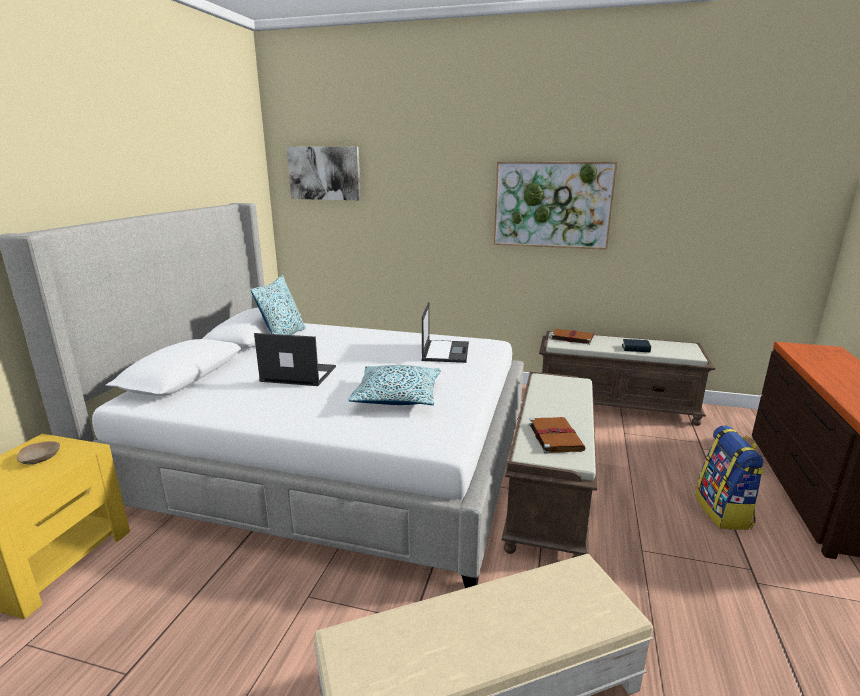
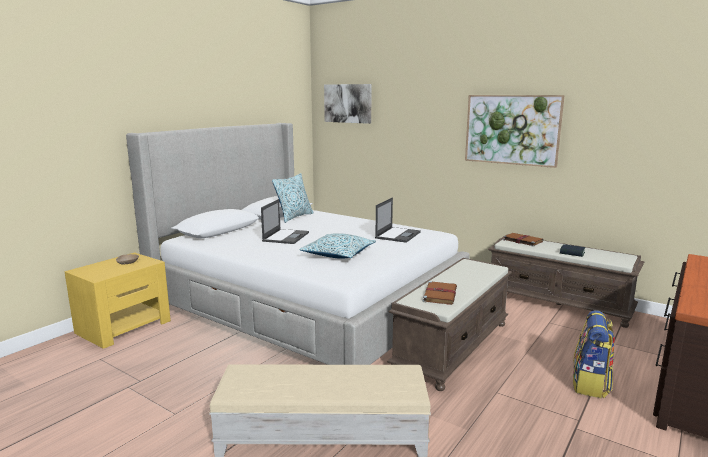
camera: 20 degrees right, 5 degrees down
laptop [254,333,336,386] -> laptop turned 75 degrees clockwise [261,199,309,244]

